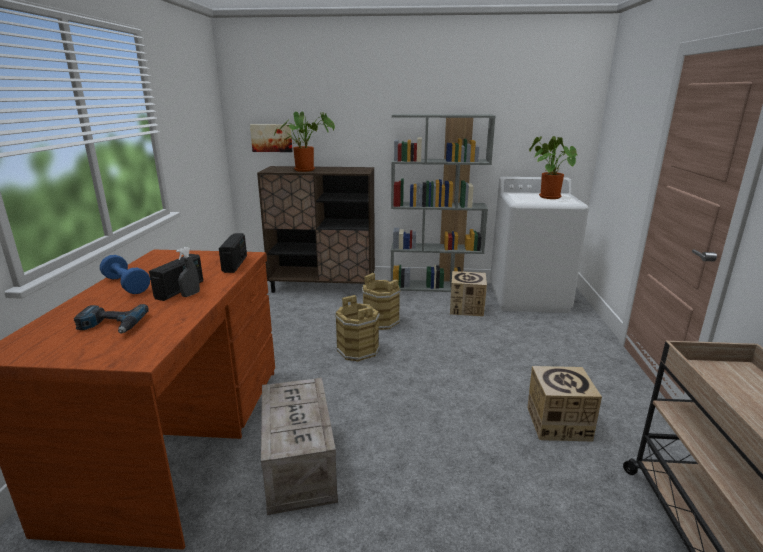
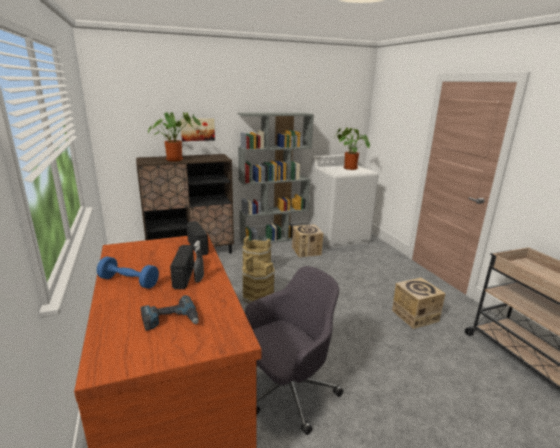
camera: 25 degrees left, 0 degrees up
picture [250,124,293,152] -> picture moved to [180,118,215,141]
crate [261,378,338,515] -> grey office chair [245,266,343,435]

